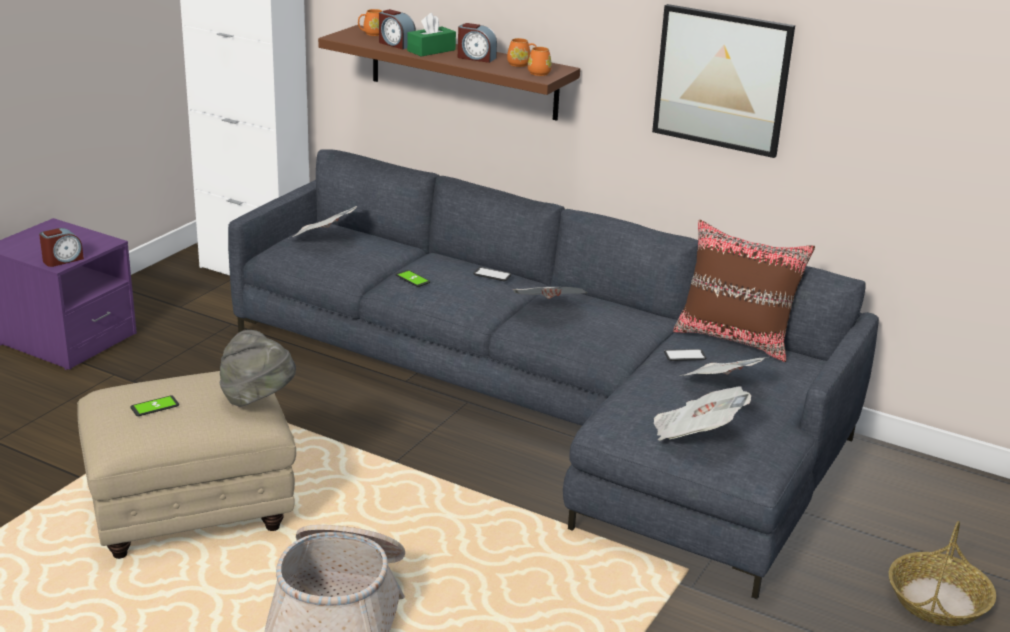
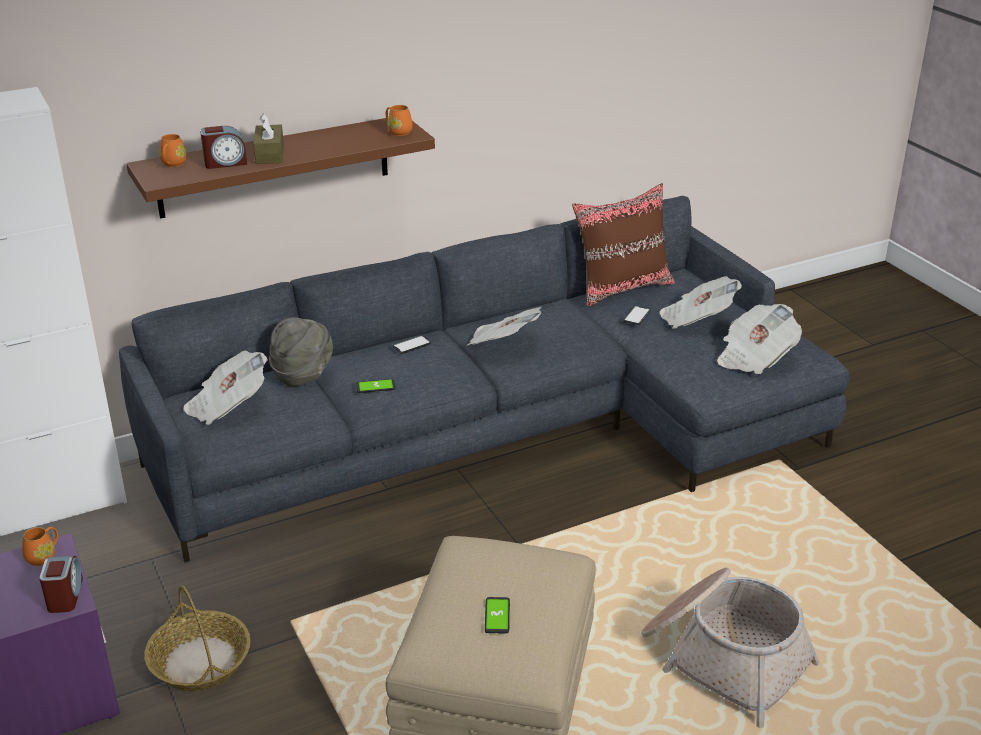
camera: 55 degrees left, 5 degrees up
grey hat [220,330,296,407] -> grey hat moved to [269,317,333,386]
green tissue box [407,13,456,57] -> brown tissue box [253,113,284,164]
alarm clock [458,23,497,63] -> none
orange mug [507,38,537,67] -> orange mug moved to [22,527,58,566]
picture [652,4,795,158] -> none
basket [889,521,996,626] -> basket moved to [144,585,250,691]

